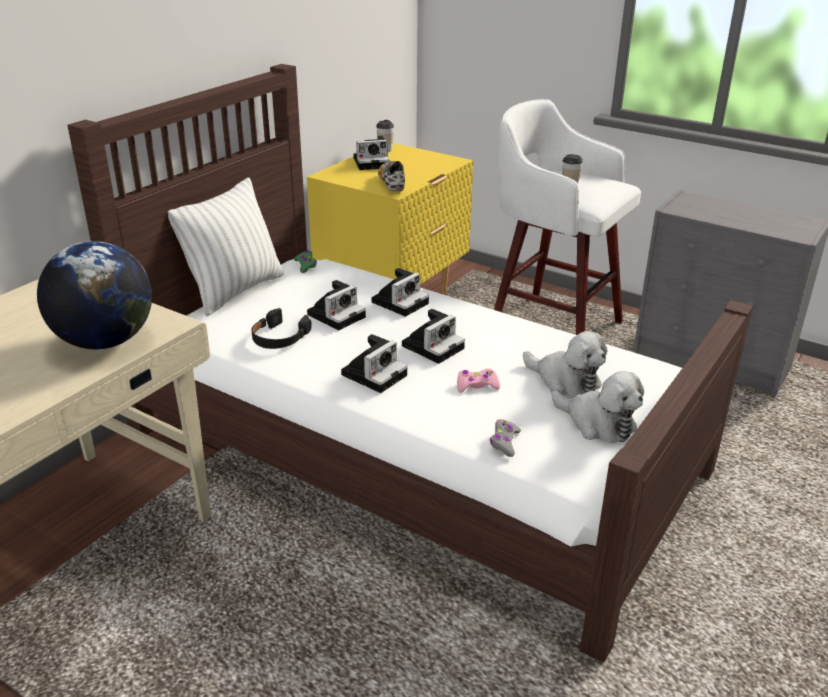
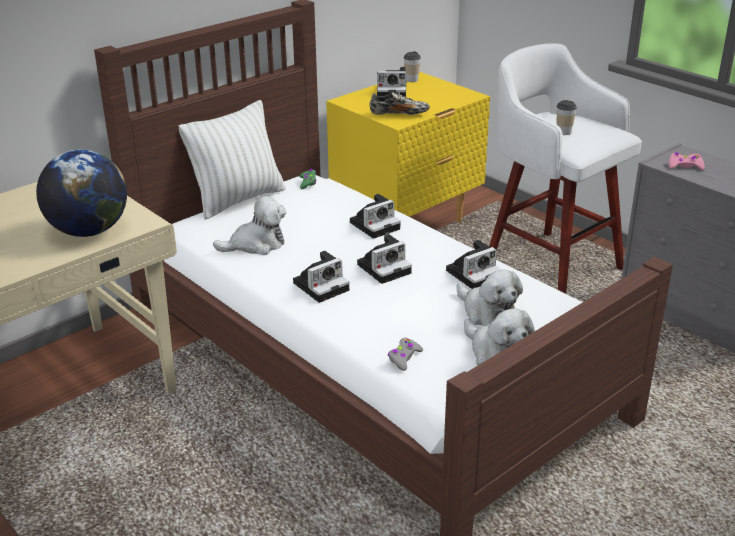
camera: 15 degrees right, 0 degrees up
black headphones [252,308,312,349] -> plush toy [213,196,286,255]
camera [307,280,366,330] -> camera moved to [446,240,501,289]
shoe [378,161,405,192] -> shoe turned 90 degrees clockwise [370,92,430,115]
pink game controller [457,368,500,393] -> pink game controller moved to [669,152,705,170]

